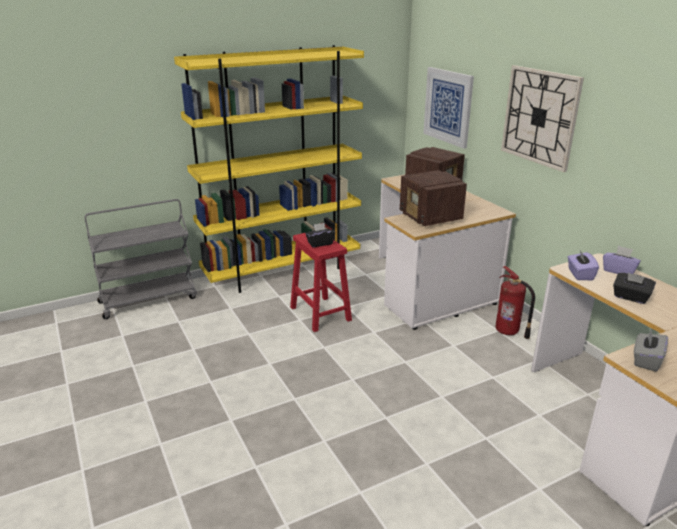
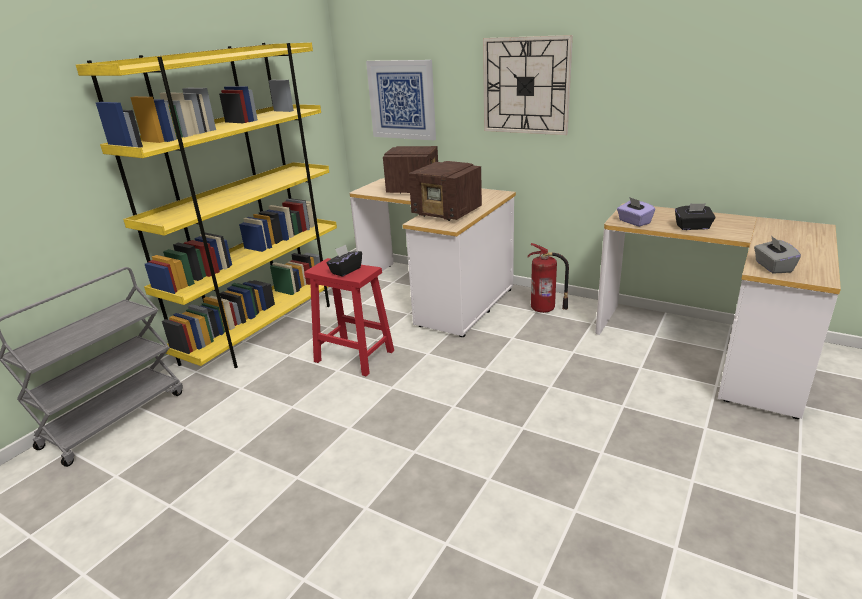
camera: 30 degrees left, 0 degrees up
purple tissue box [603,246,641,274] -> none

